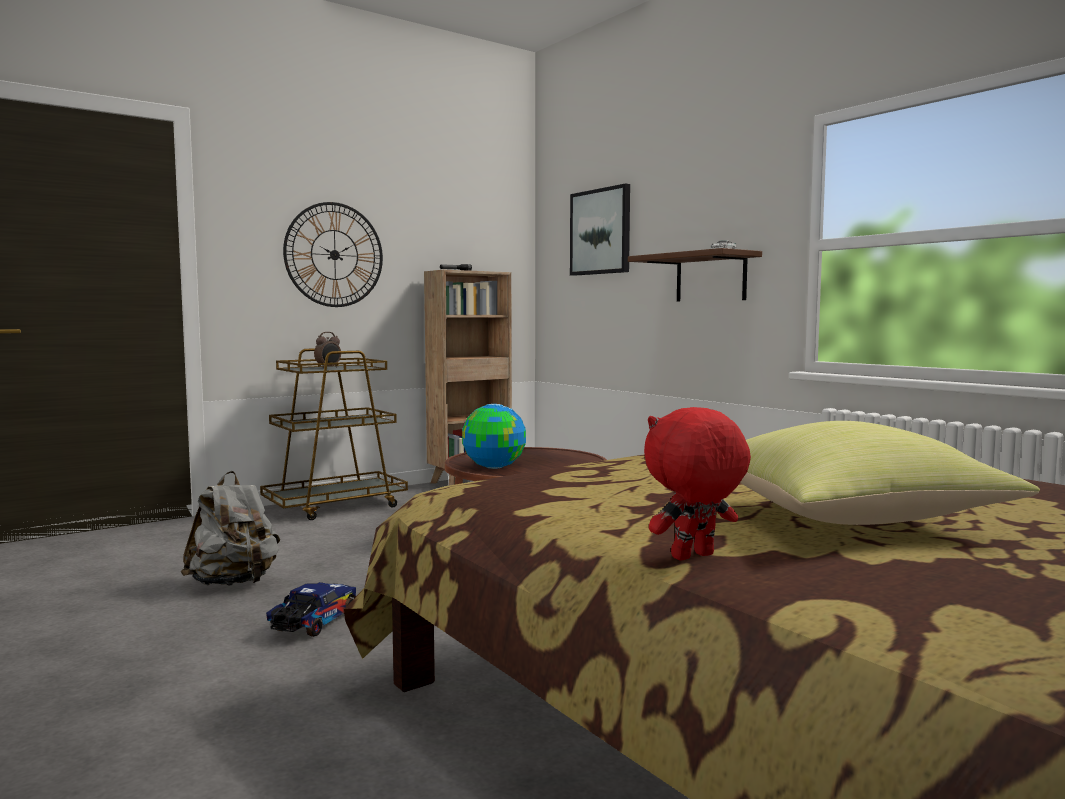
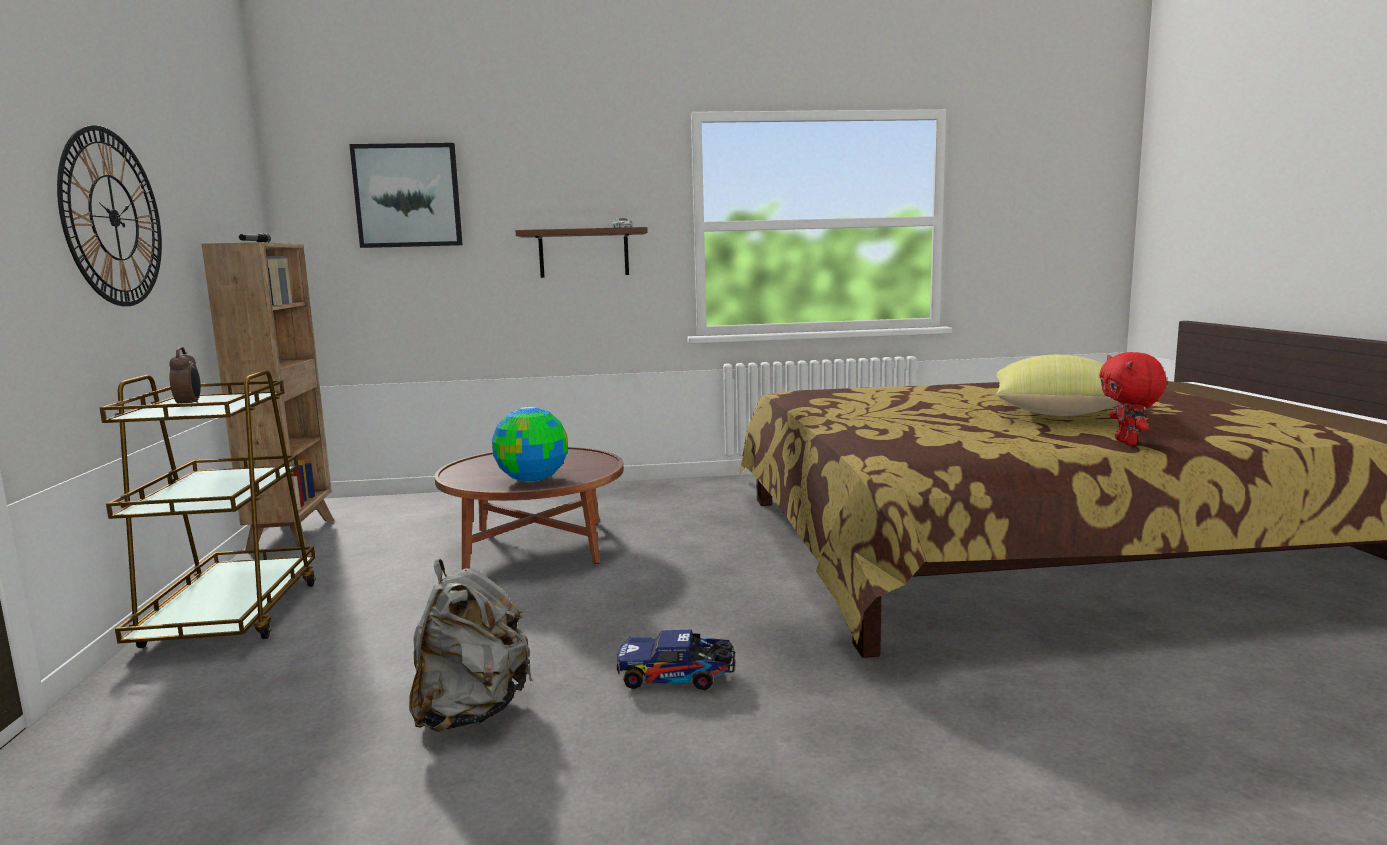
camera: 60 degrees left, 5 degrees up
toy truck [266,582,356,637] -> toy truck turned 45 degrees counterclockwise [617,629,736,690]

